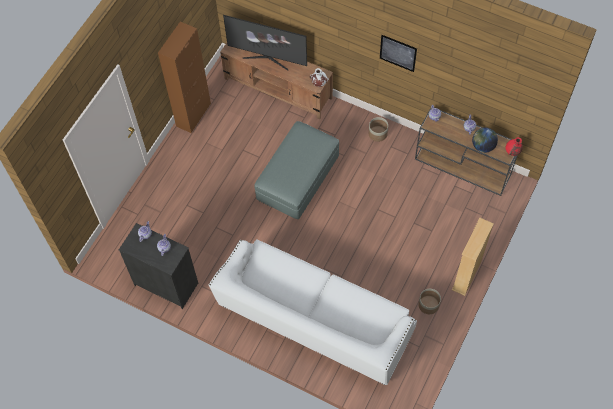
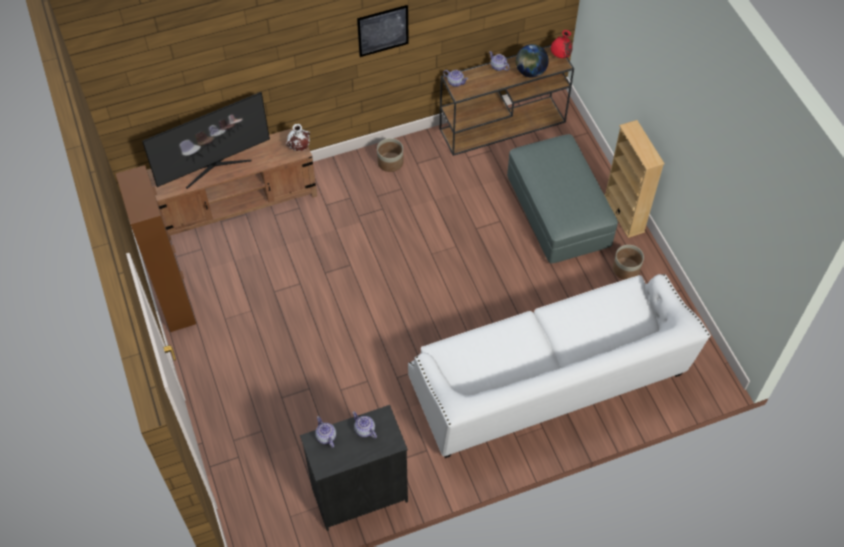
camera: 50 degrees left, 5 degrees down
grey ottoman [254,121,339,219] -> grey ottoman moved to [507,134,618,263]

